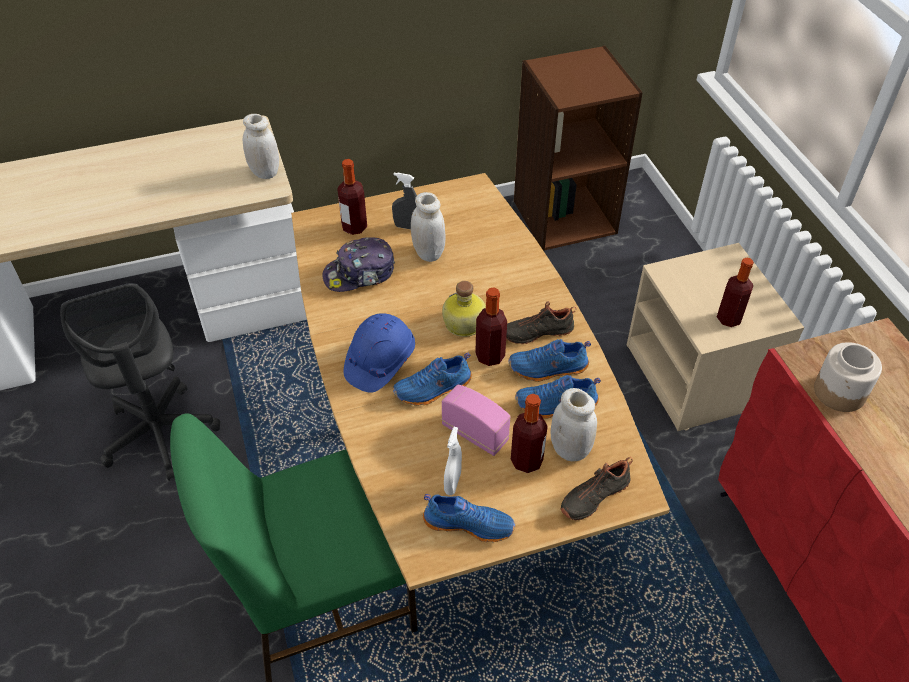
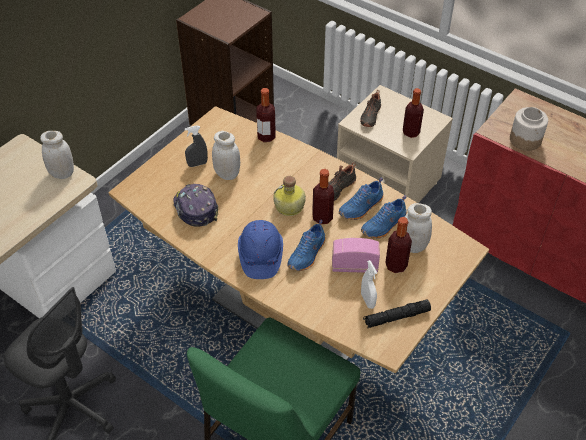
camera: 35 degrees left, 0 degrees up
cap [322,237,395,292] -> cap turned 120 degrees clockwise [173,184,218,227]
bottle [337,159,367,235] -> bottle moved to [256,88,276,142]
blue shoe [423,494,515,542] -> black flashlight [363,299,431,328]
black shoe [561,457,633,520] -> black shoe moved to [360,90,381,127]

